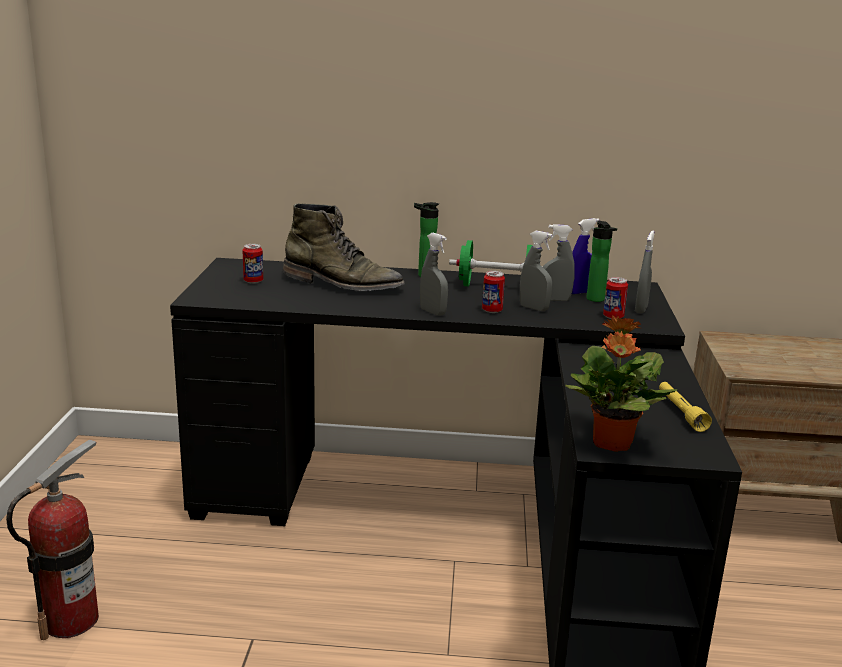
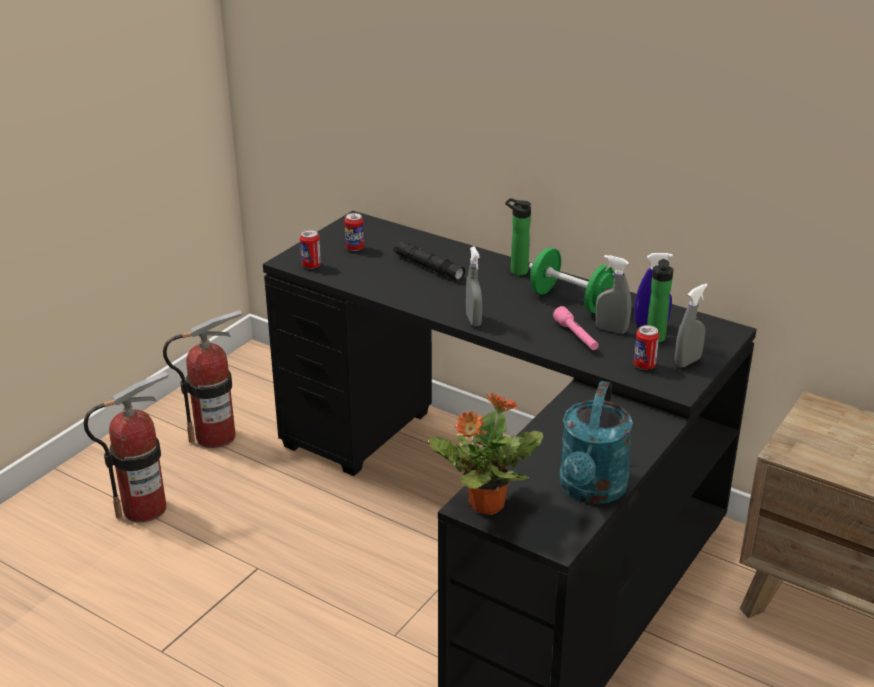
camera: 30 degrees right, 10 degrees up
green boot [283,203,405,291] -> black flashlight [394,241,465,281]
can [482,271,505,313] -> can moved to [300,230,321,269]
grey spray bottle [520,231,553,311] -> pink flashlight [553,306,599,350]
yellow flashlight [659,382,712,432] -> turquoise watering can [559,381,633,504]
none -> fire extinguisher [163,310,242,448]

